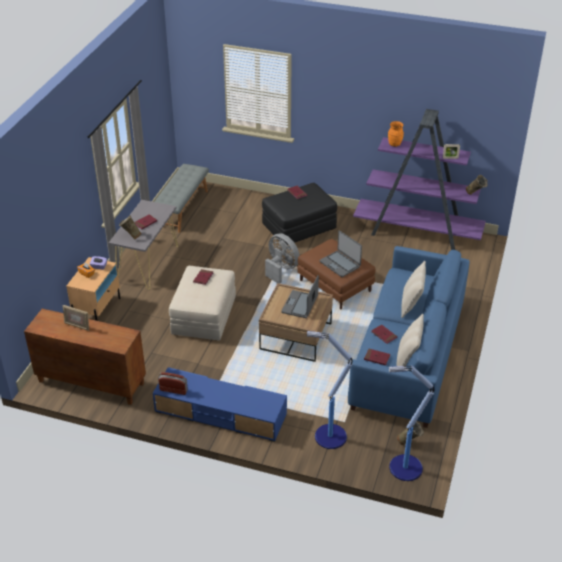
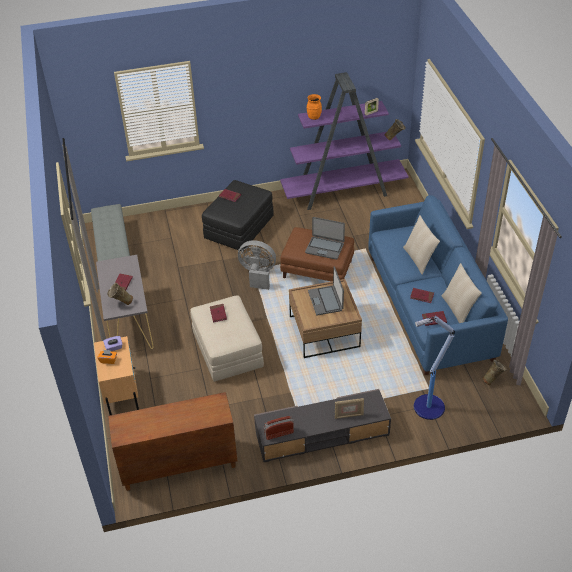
camera: 30 degrees left, 5 degrees up
picture frame [63,305,89,331] -> picture frame moved to [335,398,364,419]
blue tv stand [153,367,287,442] -> grey tv stand [254,389,391,462]
floor lamp [389,365,434,481] -> none

